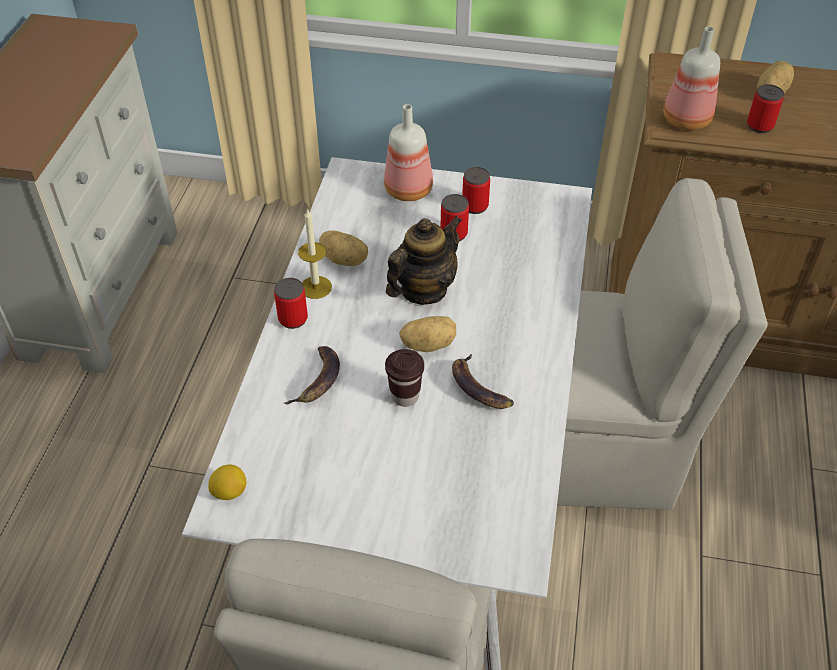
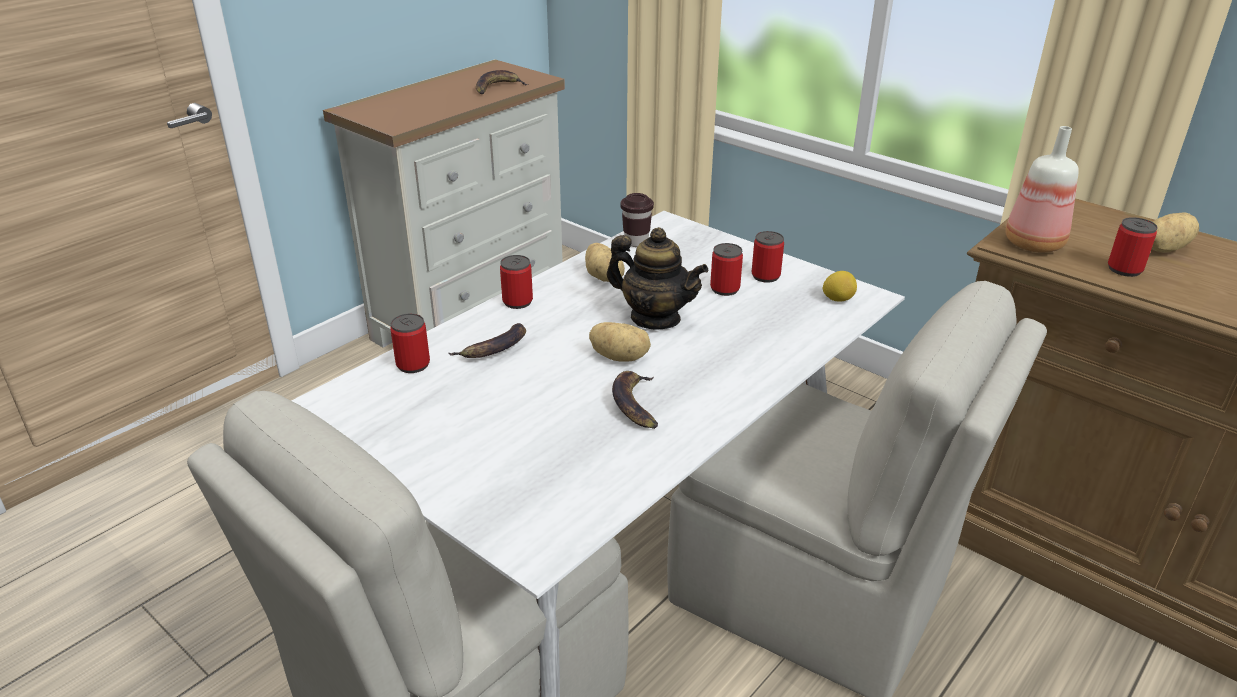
camera: 30 degrees right, 15 degrees down
lemon [208,464,246,500] -> lemon moved to [823,271,857,302]
candle [298,208,332,299] -> none
bottle [384,104,433,201] -> none
brown cup [385,349,424,407] -> brown cup moved to [620,193,654,247]
teapot [386,216,462,305] -> teapot turned 45 degrees clockwise [607,227,709,330]
none -> can [390,313,430,373]
none -> banana [476,70,528,94]

